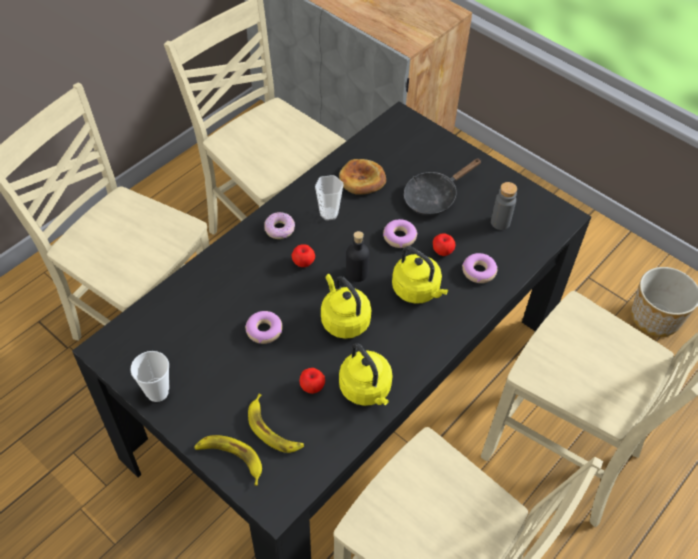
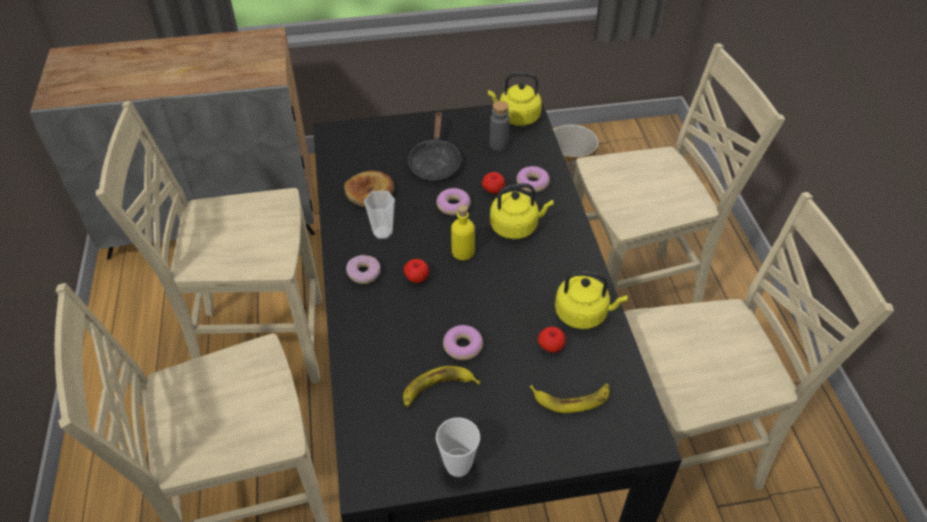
camera: 50 degrees left, 5 degrees down
banana [194,435,262,486] -> banana moved to [403,366,481,407]
yellow kettle [321,274,371,339] -> yellow kettle moved to [488,72,542,126]
black bottle [346,231,369,282] -> yellow bottle [451,205,475,260]

